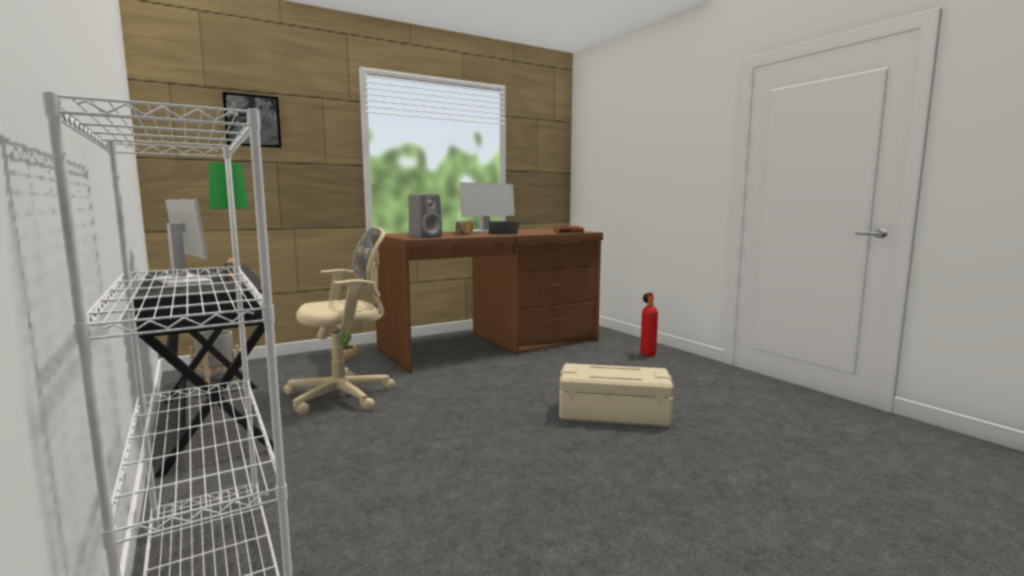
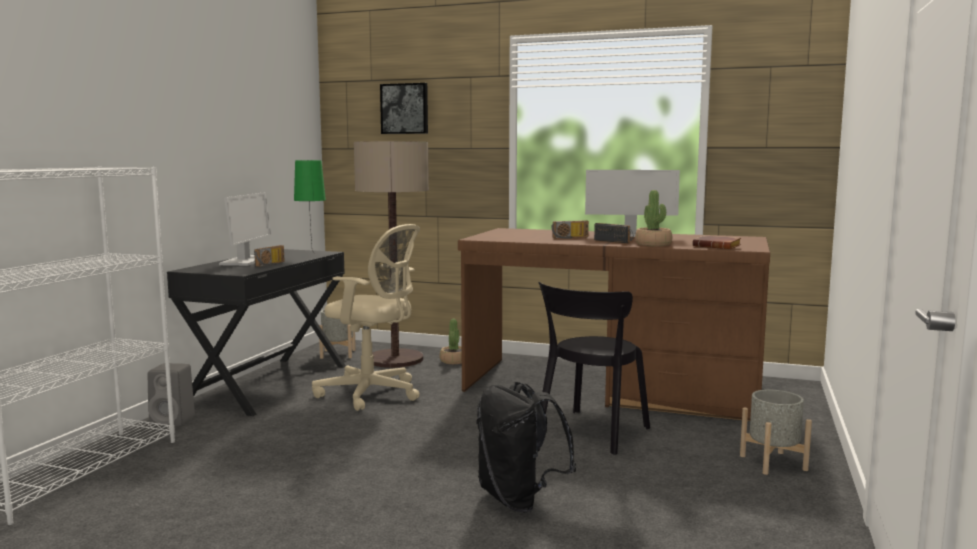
camera: 50 degrees right, 0 degrees up
grey speaker [408,194,442,238] -> grey speaker moved to [148,363,195,426]
beige storage box [559,363,674,427] -> black backpack [476,382,577,512]
fire extinguisher [640,293,658,356] -> grey planter [740,390,812,475]
none -> floor lamp [354,141,429,368]
none -> black chair [538,282,650,455]
none -> potted plant [635,190,672,246]

